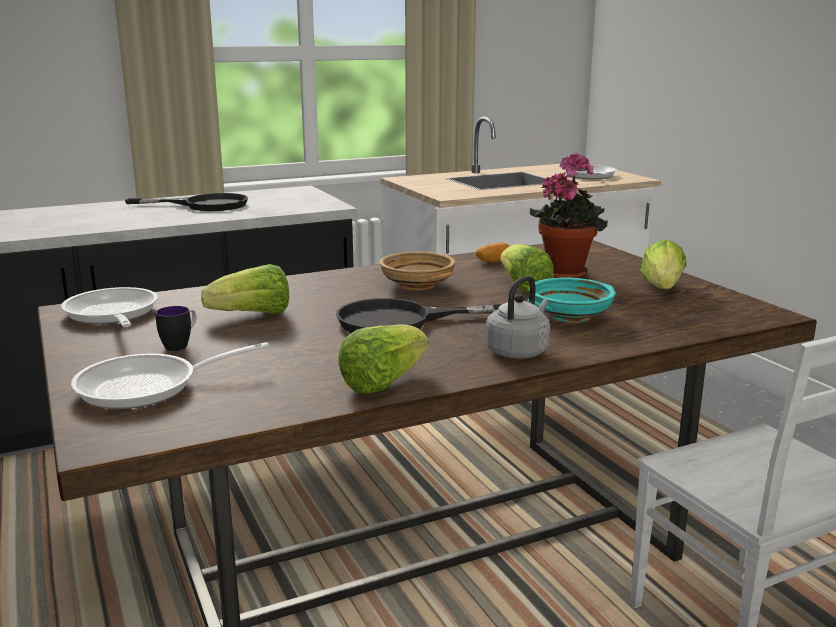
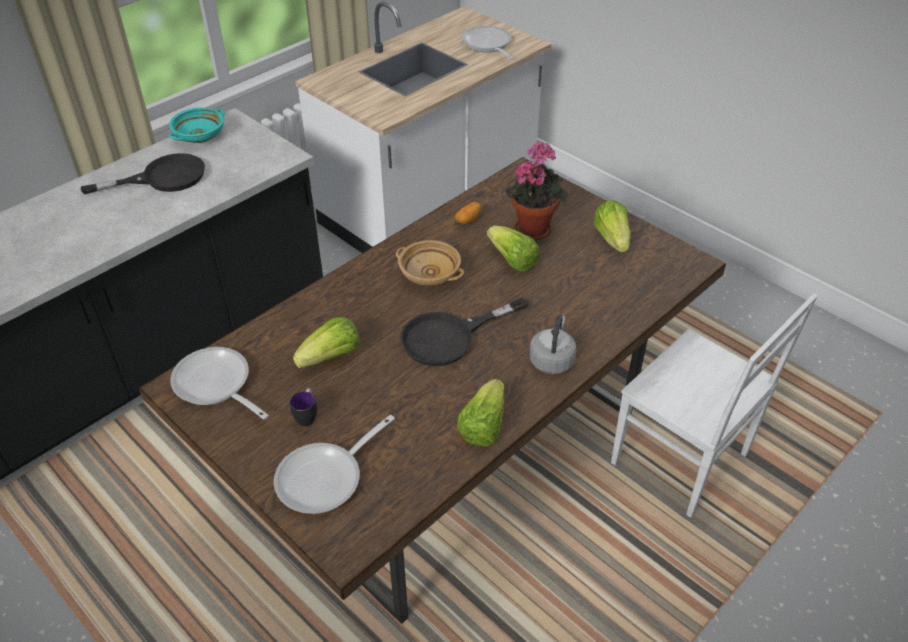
camera: 20 degrees left, 25 degrees up
turquoise bowl [527,277,616,322] -> turquoise bowl moved to [169,108,225,143]

